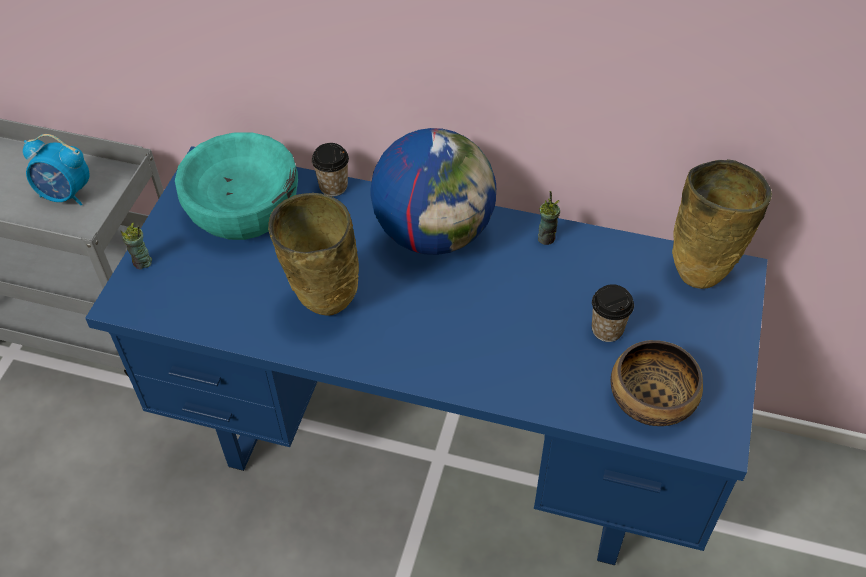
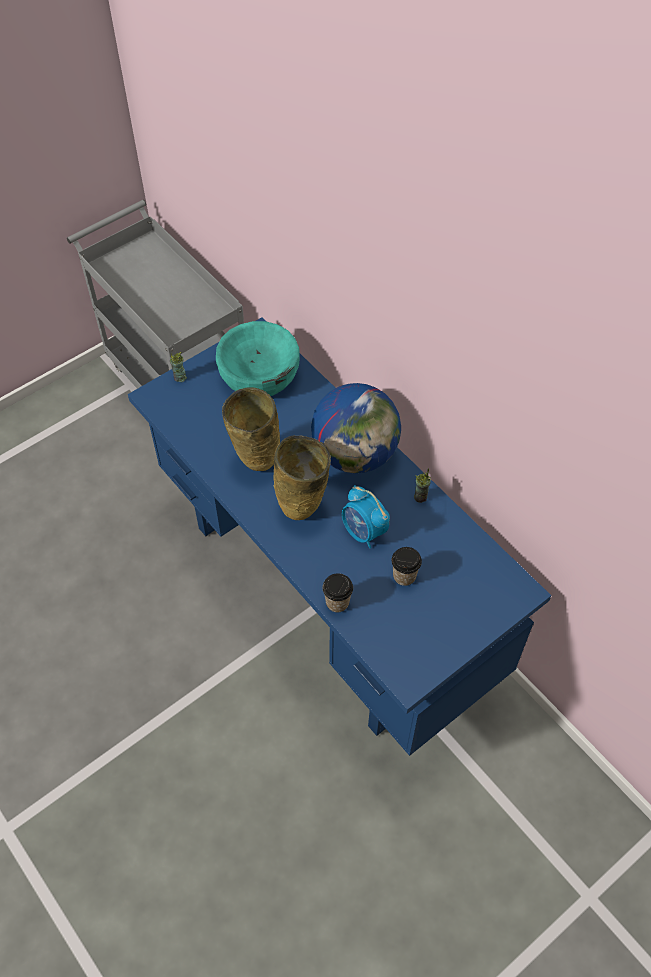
camera: 35 degrees right, 5 degrees up
alarm clock [23,134,90,205] -> alarm clock moved to [342,485,390,548]
cup [312,143,349,196] -> cup moved to [323,573,353,612]
bowl [611,340,703,426] -> none
beige vase [672,159,772,289] -> beige vase moved to [273,435,331,520]

